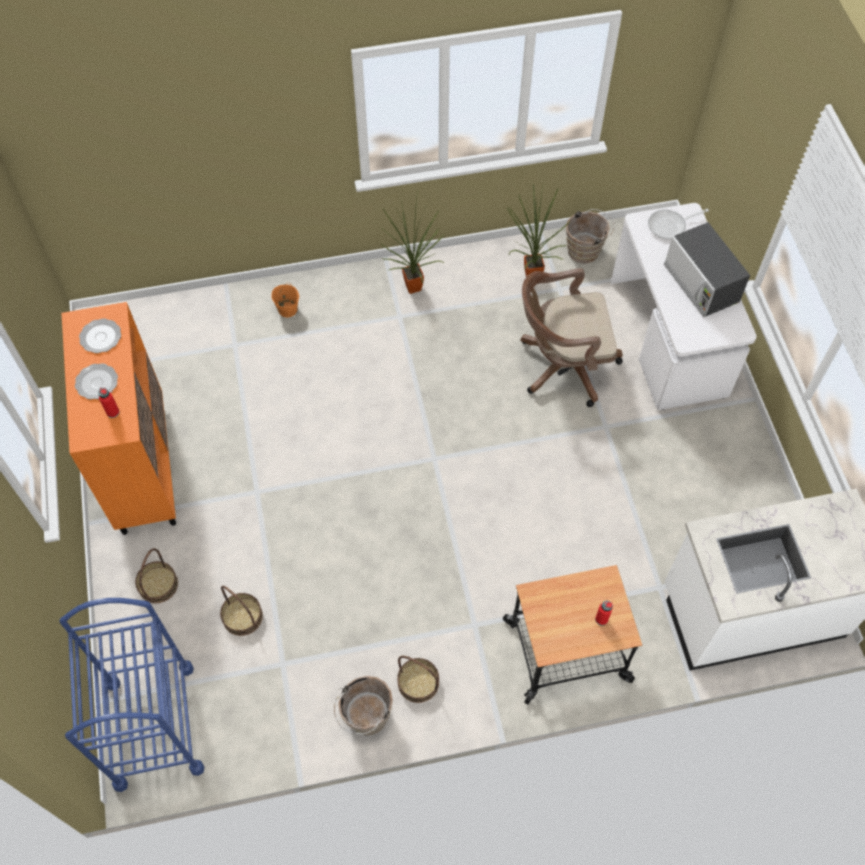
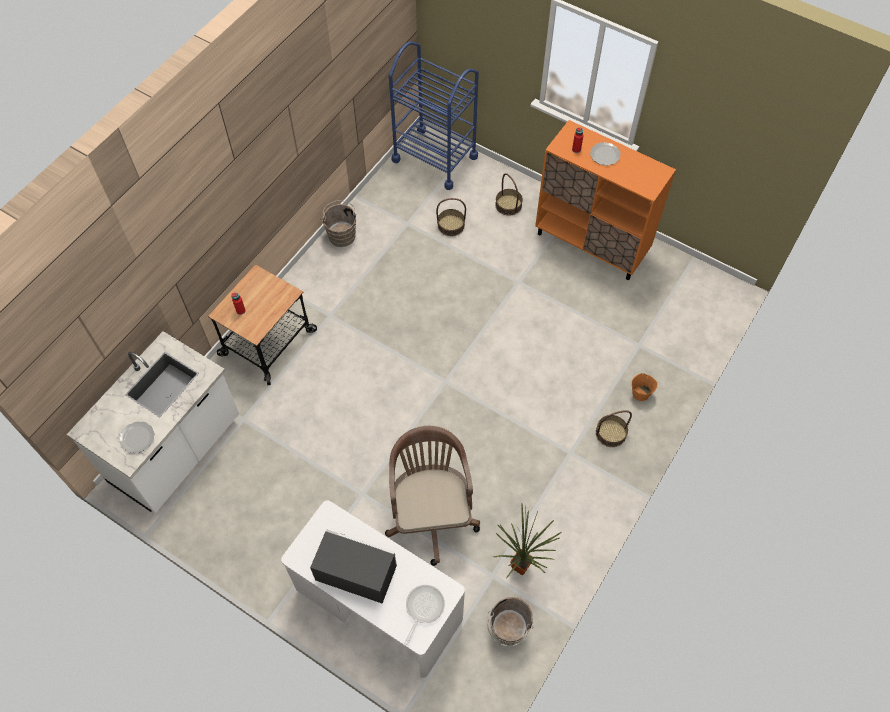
camera: 135 degrees right, 0 degrees up
plate [79,319,121,353] -> plate moved to [119,421,155,453]
potted plant [381,190,445,294] -> none
basket [397,656,439,703] -> basket moved to [596,410,632,447]
brown office chair [521,268,623,407] -> brown office chair turned 45 degrees counterclockwise [385,426,480,566]

